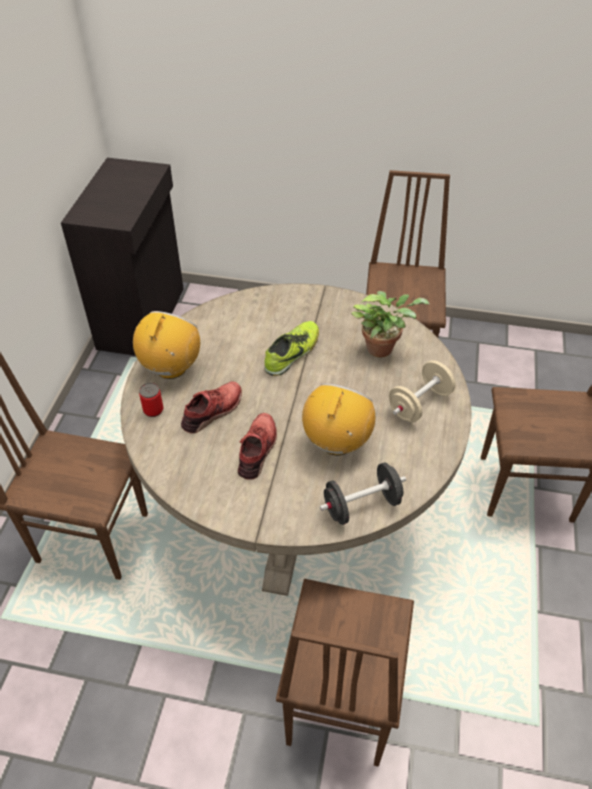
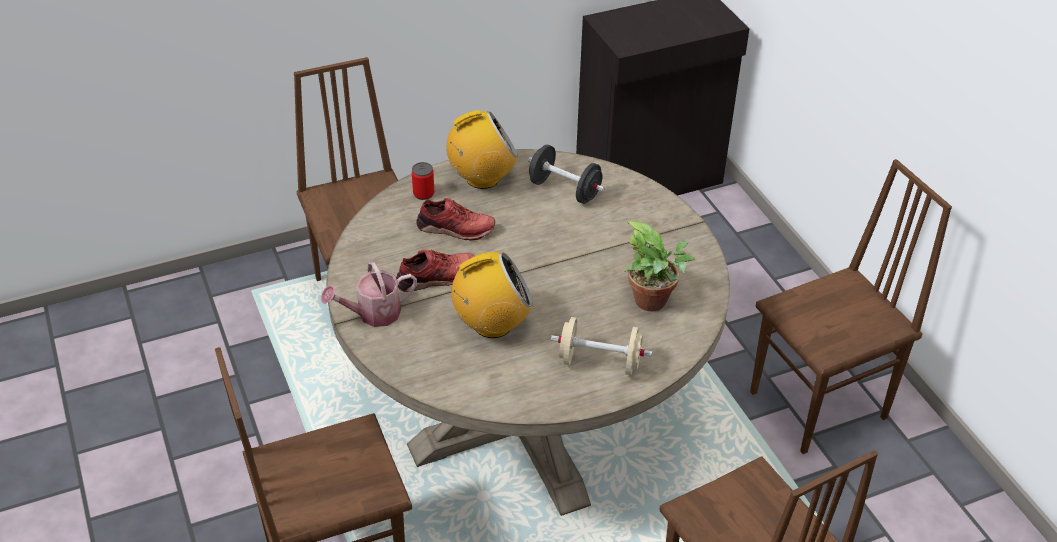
camera: 55 degrees right, 5 degrees down
shoe [264,321,319,376] -> none
black dumbbell [320,463,406,525] -> black dumbbell moved to [528,145,605,204]
none -> watering can [321,262,417,327]

